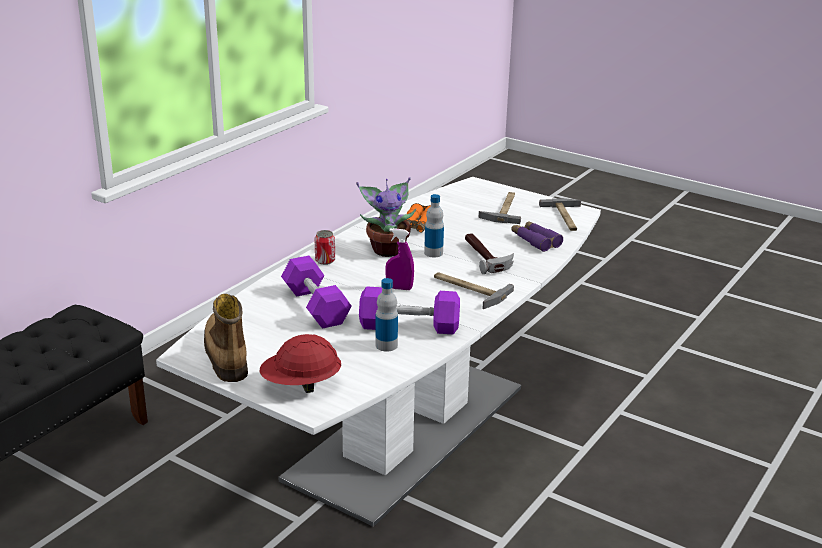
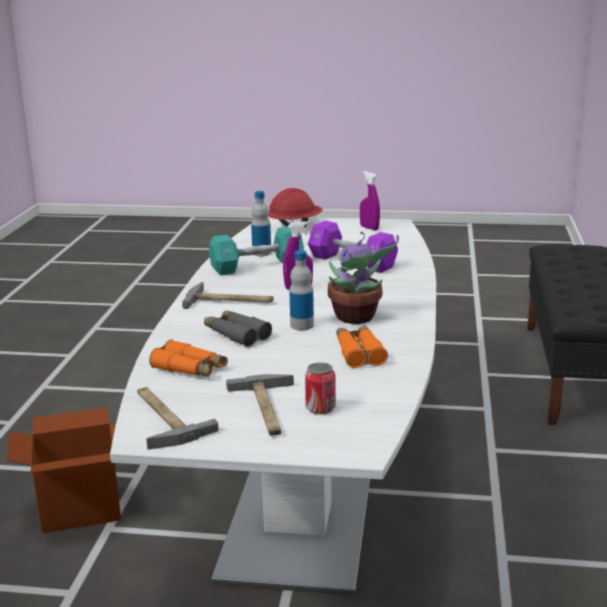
camera: 155 degrees right, 5 degrees down
boot [204,294,248,382] -> purple spray bottle [360,171,380,230]
can [315,230,335,265] -> can moved to [305,362,336,415]
purple dumbbell [359,286,460,335] -> turquoise dumbbell [209,227,304,275]
hammer [465,233,514,274] -> grey binoculars [204,310,272,347]
purple binoculars [511,221,563,252] -> orange binoculars [149,340,228,377]
none -> cardboard box [7,407,121,533]

